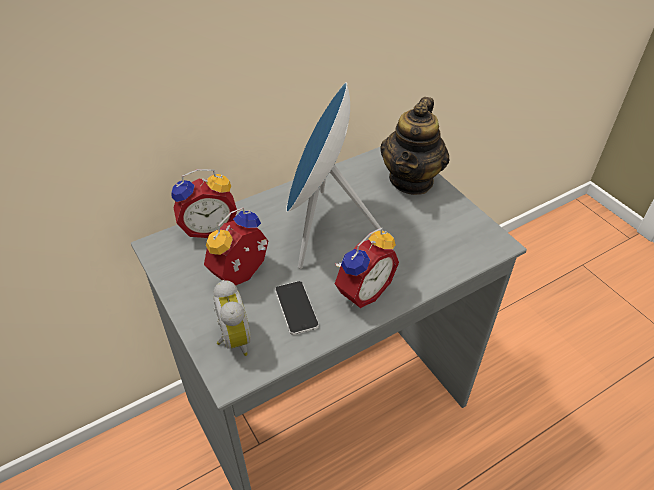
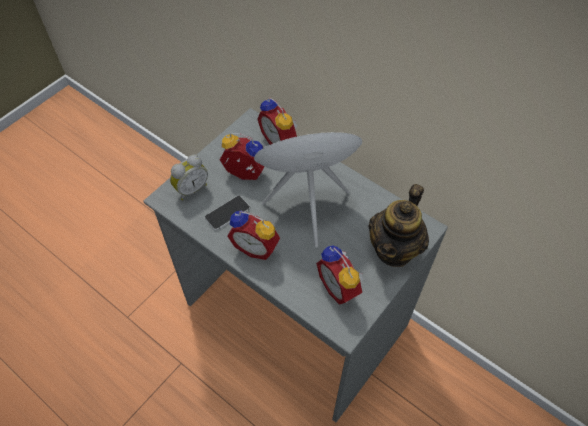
camera: 70 degrees right, 10 degrees up
teapot [380,97,450,195] -> teapot turned 60 degrees counterclockwise [368,184,429,267]
none -> alarm clock [316,246,364,305]

